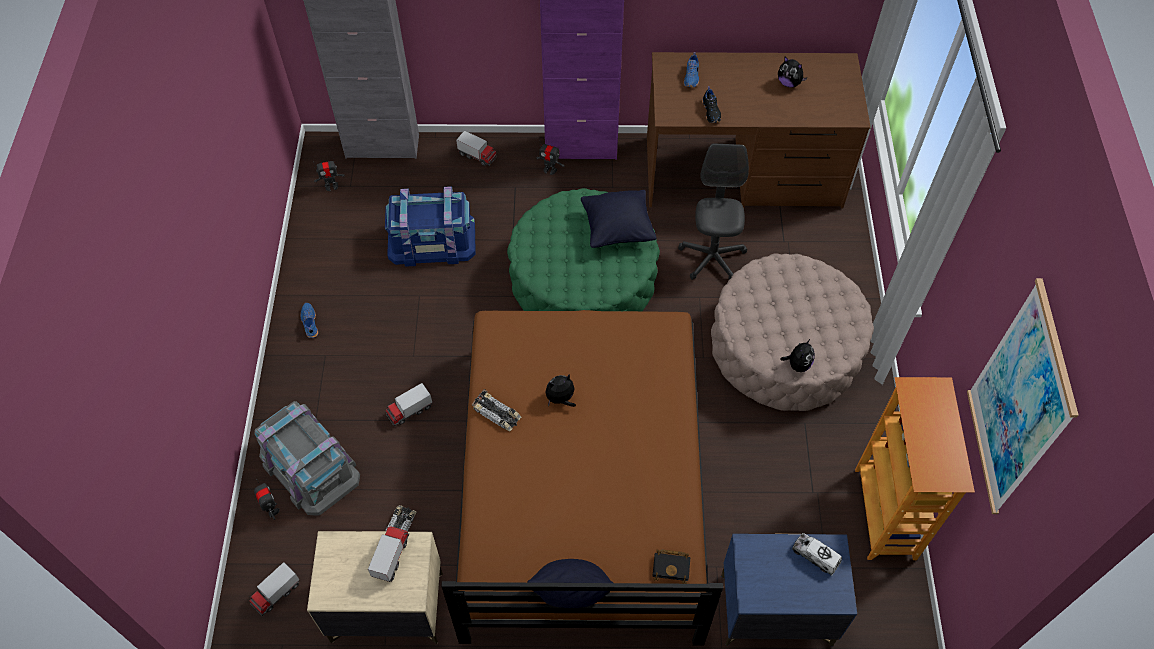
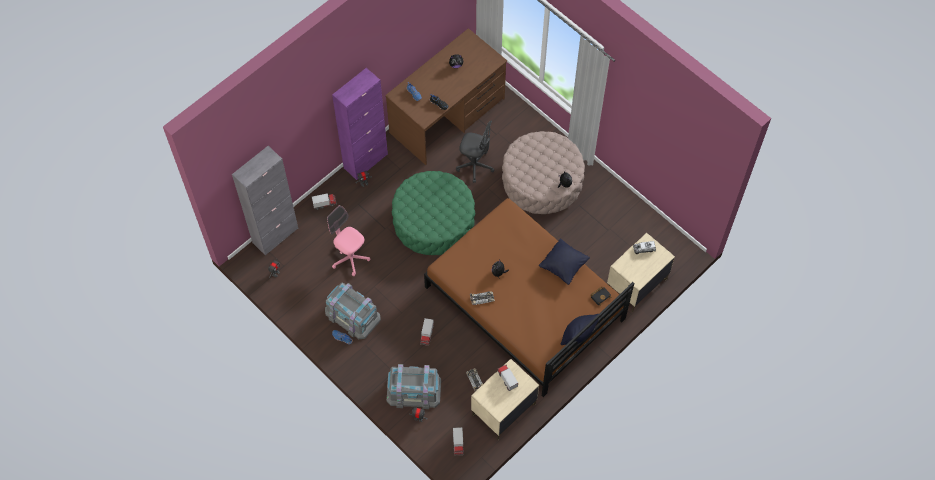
camera: 45 degrees left, 5 degrees up
blue storage box [385,186,475,267] -> pink office chair [327,205,371,276]
black pillow [581,190,657,248] -> black pillow moved to [539,239,590,285]
grey office chair [678,143,749,280] -> grey office chair turned 150 degrees clockwise [456,121,494,183]
blue nightstand [721,534,857,647] -> beige nightstand [607,233,675,312]
bookcase [855,377,975,560] -> none
picture [967,278,1079,514] -> none
none -> grey storage box [325,282,381,339]

